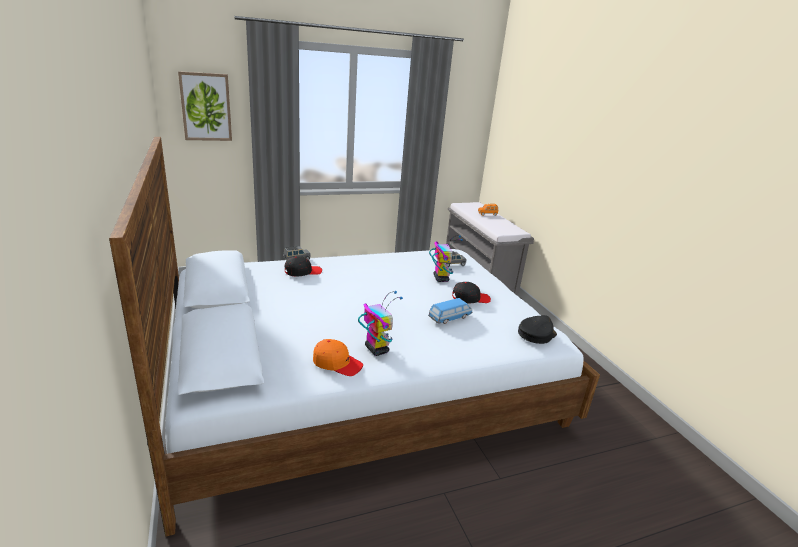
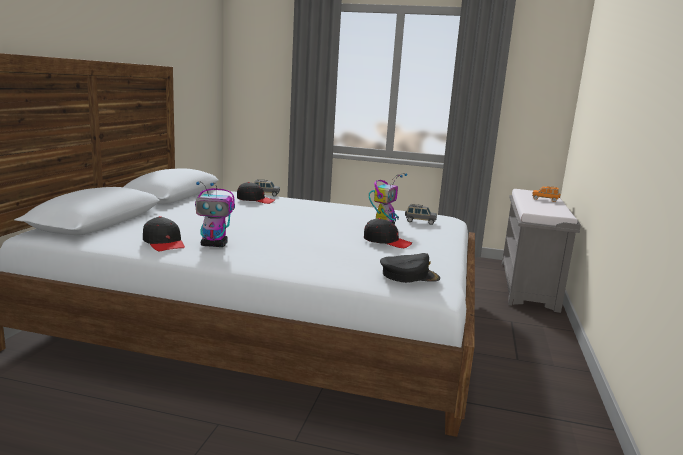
camera: 35 degrees right, 10 degrees down
picture [178,71,232,141] -> none
orange cap [313,339,363,376] -> black cap [143,216,185,251]
toy robot [358,291,403,356] -> toy robot turned 90 degrees clockwise [195,182,235,247]
toy car [428,298,473,324] -> none

